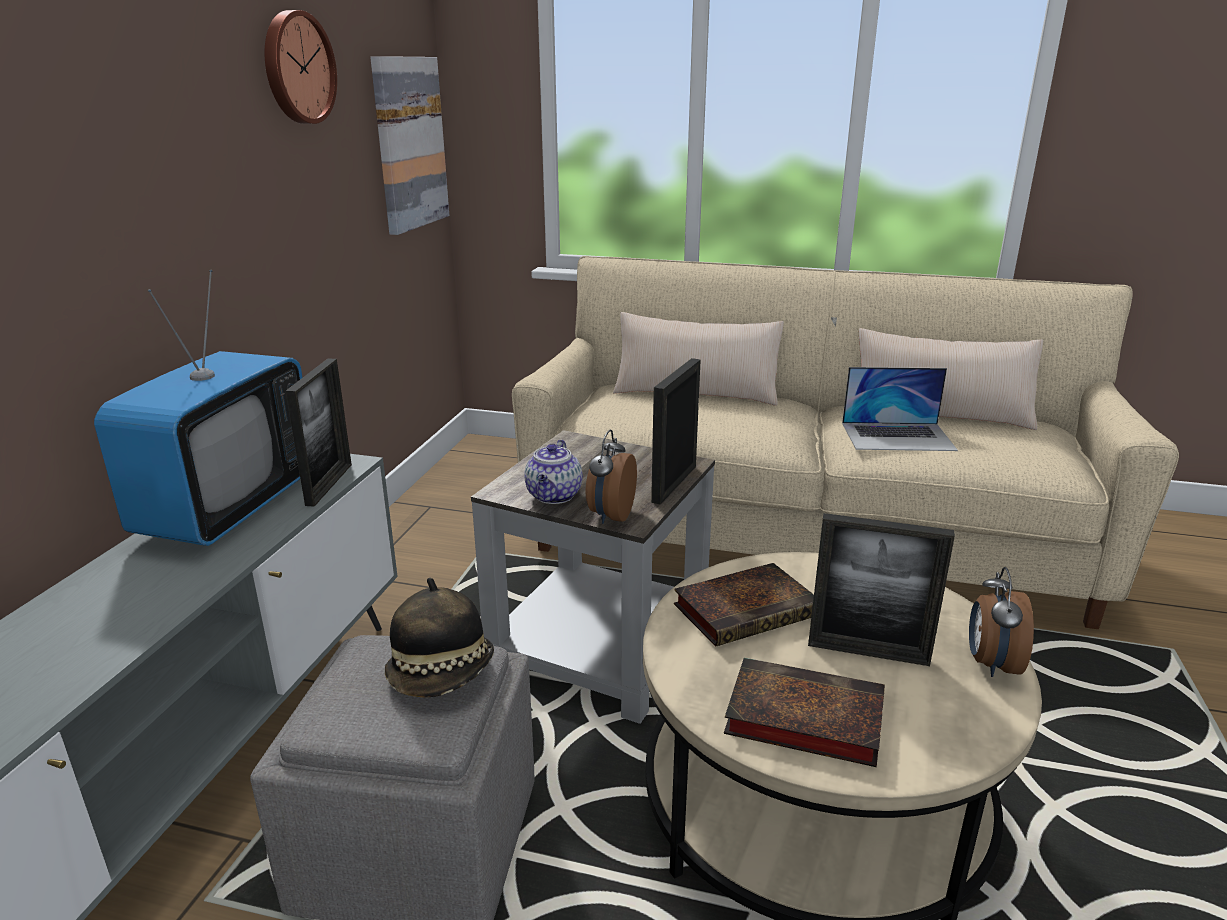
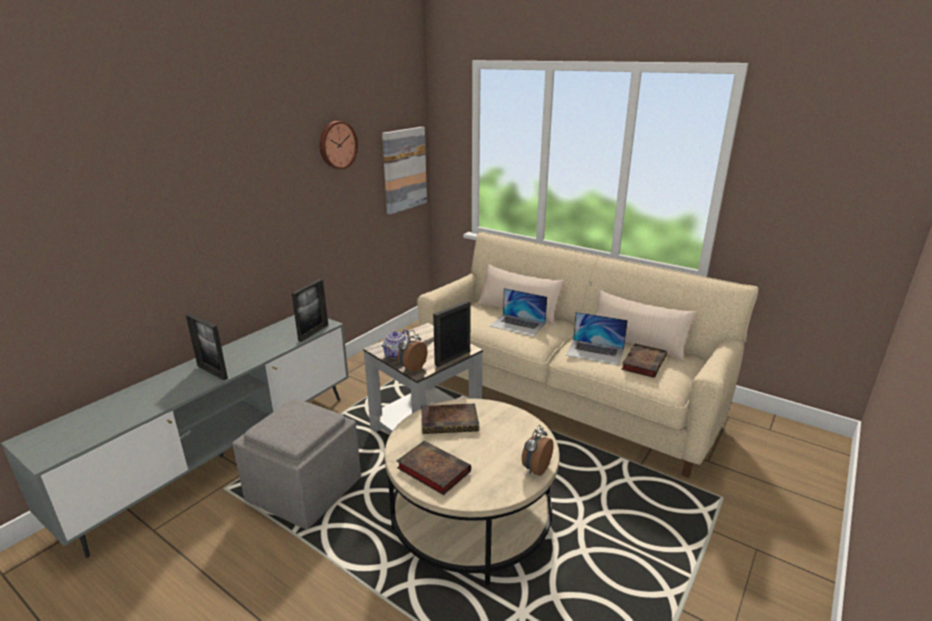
camera: 20 degrees right, 0 degrees up
television [94,270,303,546] -> none
hat [385,578,494,697] -> none
picture frame [808,513,955,666] -> picture frame moved to [186,314,228,380]
none -> laptop [490,288,547,337]
none -> book [621,344,667,378]

